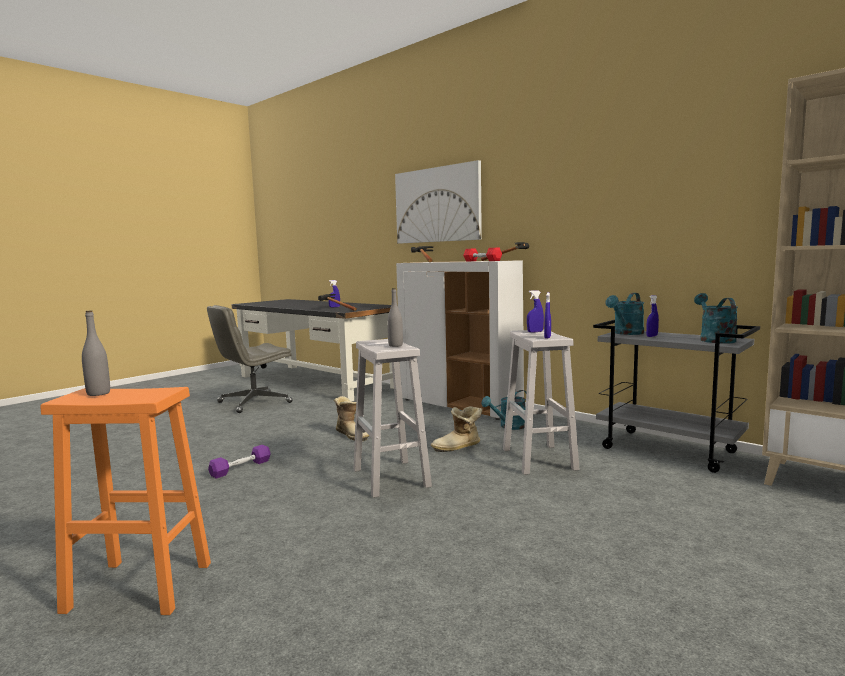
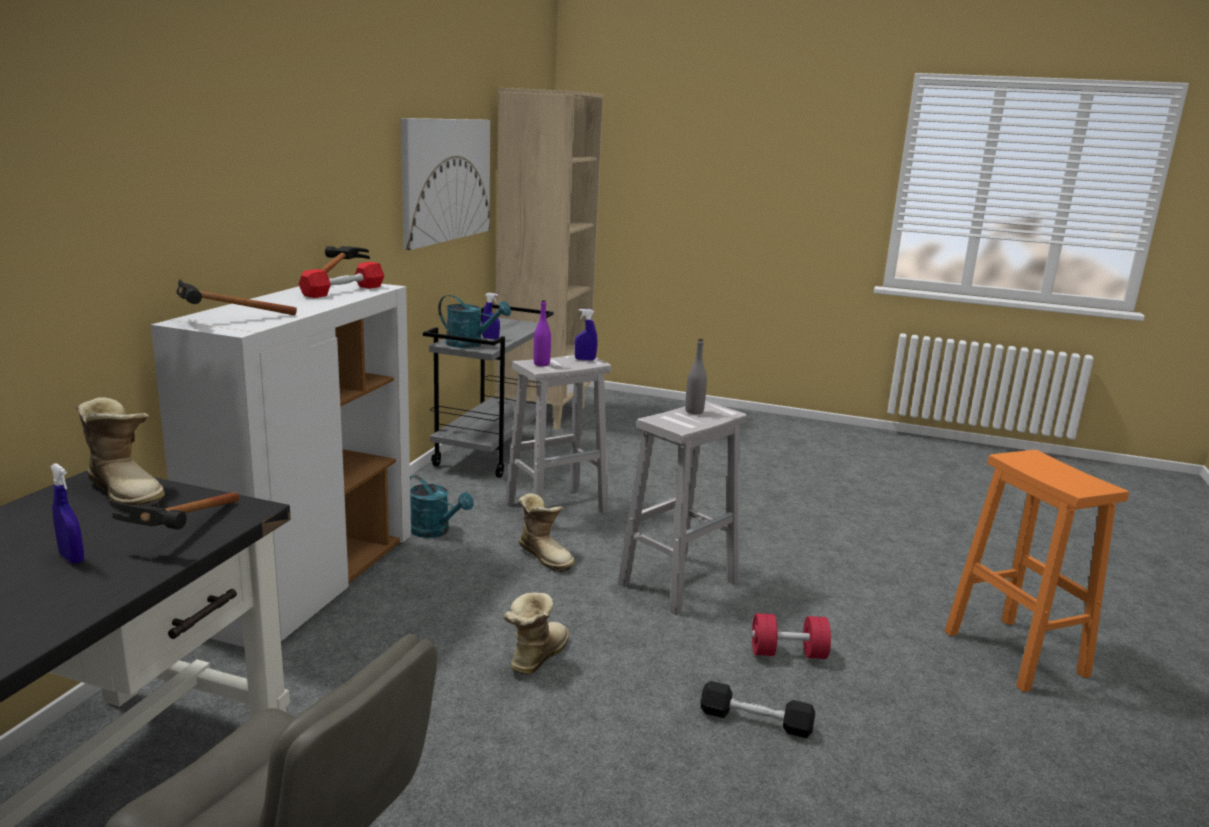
camera: 115 degrees left, 10 degrees up
grey bottle [82,310,110,396] -> none
purple dumbbell [208,445,271,479] -> black dumbbell [701,681,815,738]
picture [395,160,482,244] -> picture moved to [401,118,490,250]
blue spray bottle [527,290,544,332] -> purple bottle [534,300,551,366]
turquoise watering can [694,293,738,344] -> none
none -> boot [76,397,165,507]
none -> red dumbbell [752,613,831,659]

